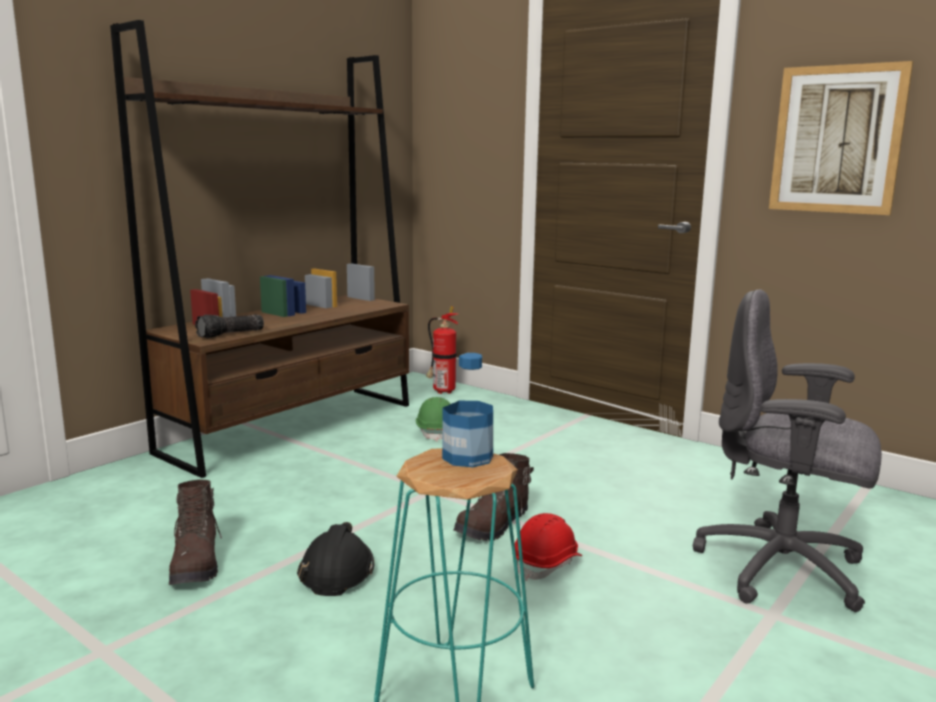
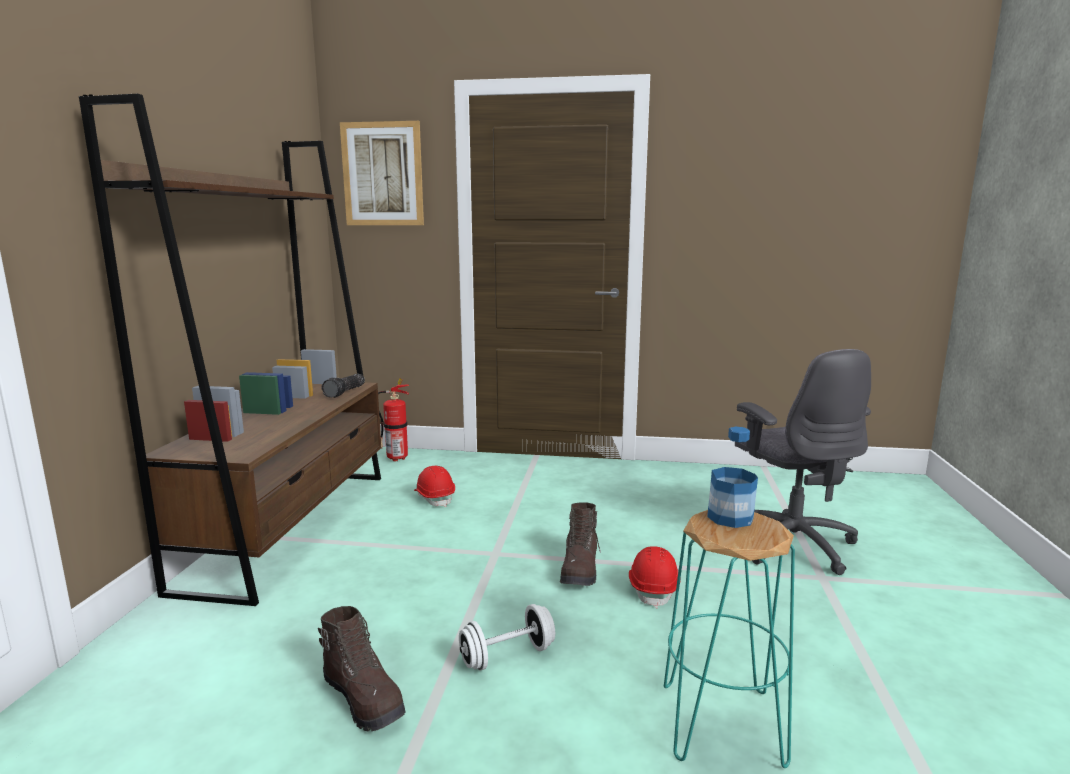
camera: 30 degrees left, 0 degrees up
flashlight [195,315,264,338] -> flashlight moved to [322,374,365,398]
black hard hat [297,522,374,596] -> white dumbbell [459,604,555,671]
green hard hat [416,397,450,442] -> red hard hat [414,466,455,507]
grey office chair [692,289,882,612] -> grey office chair turned 105 degrees counterclockwise [735,349,871,575]
picture [769,61,914,215] -> picture moved to [340,121,424,225]

